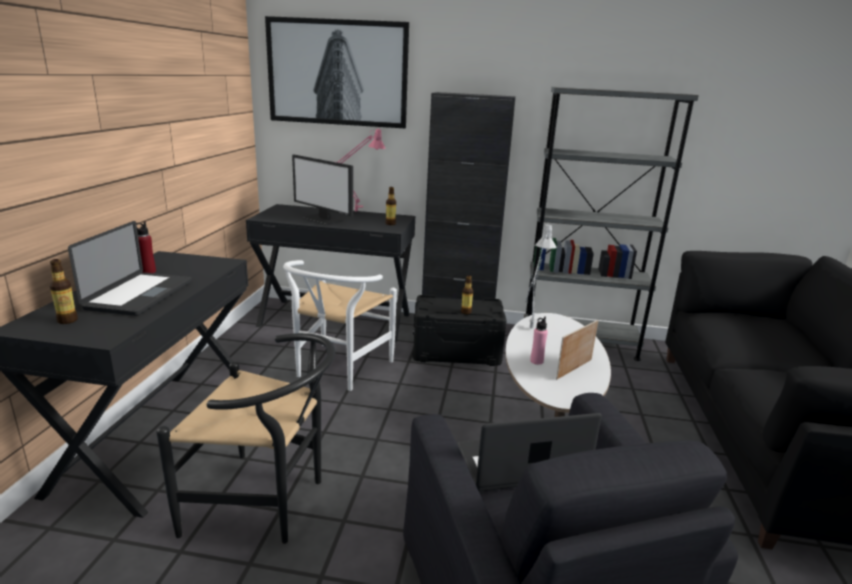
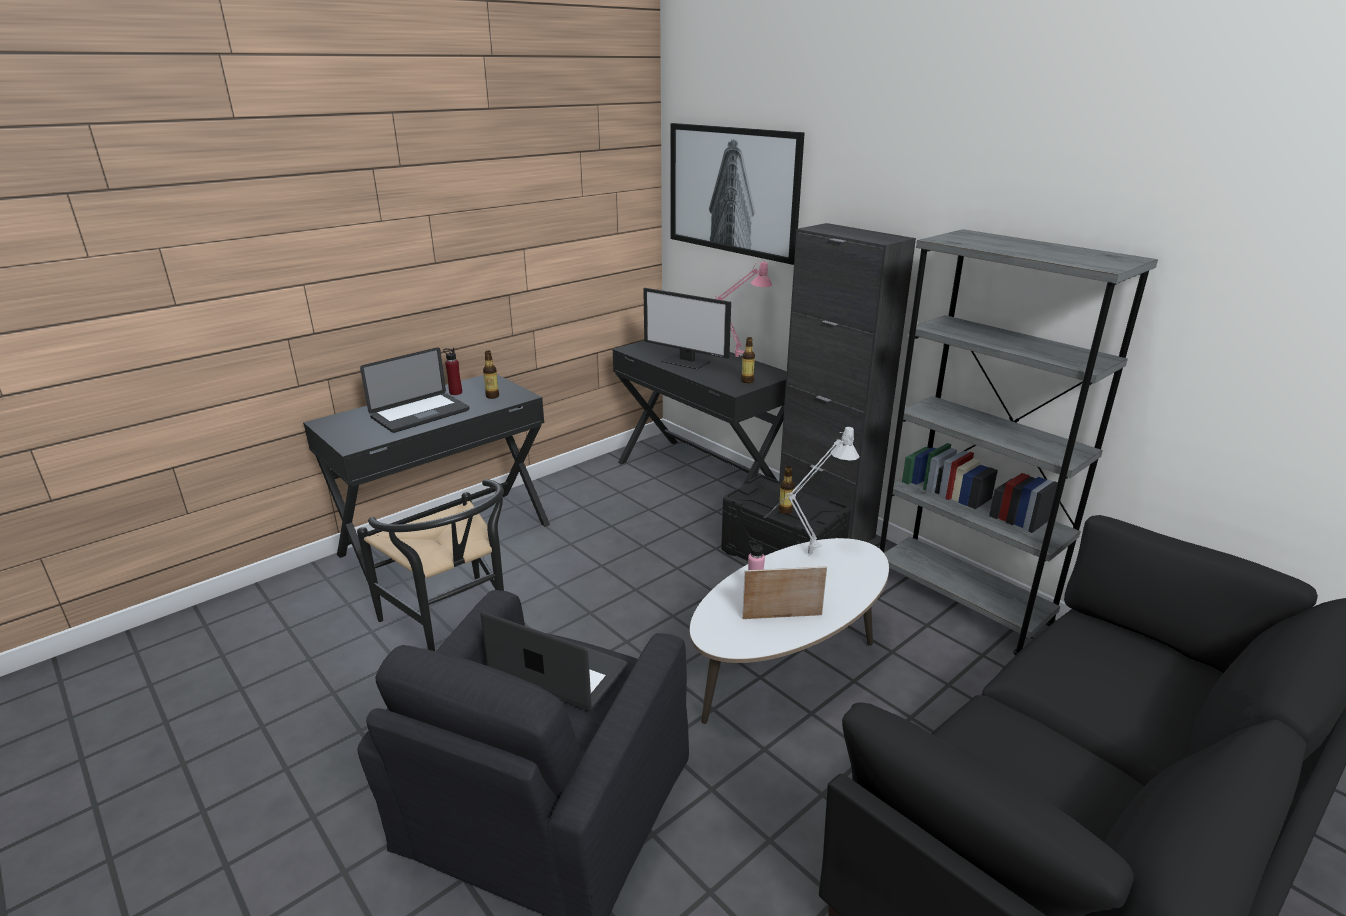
camera: 40 degrees right, 5 degrees up
bottle [50,259,78,324] -> bottle moved to [483,351,499,399]
white chair [283,260,397,391] -> none
monitor [292,155,353,225] -> monitor turned 45 degrees counterclockwise [643,288,731,369]

